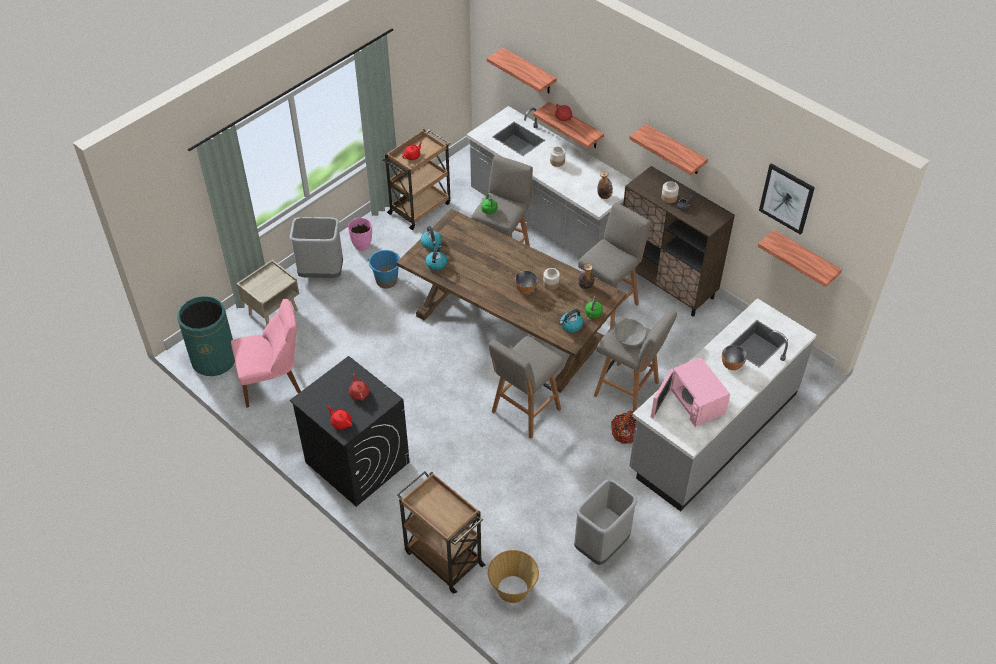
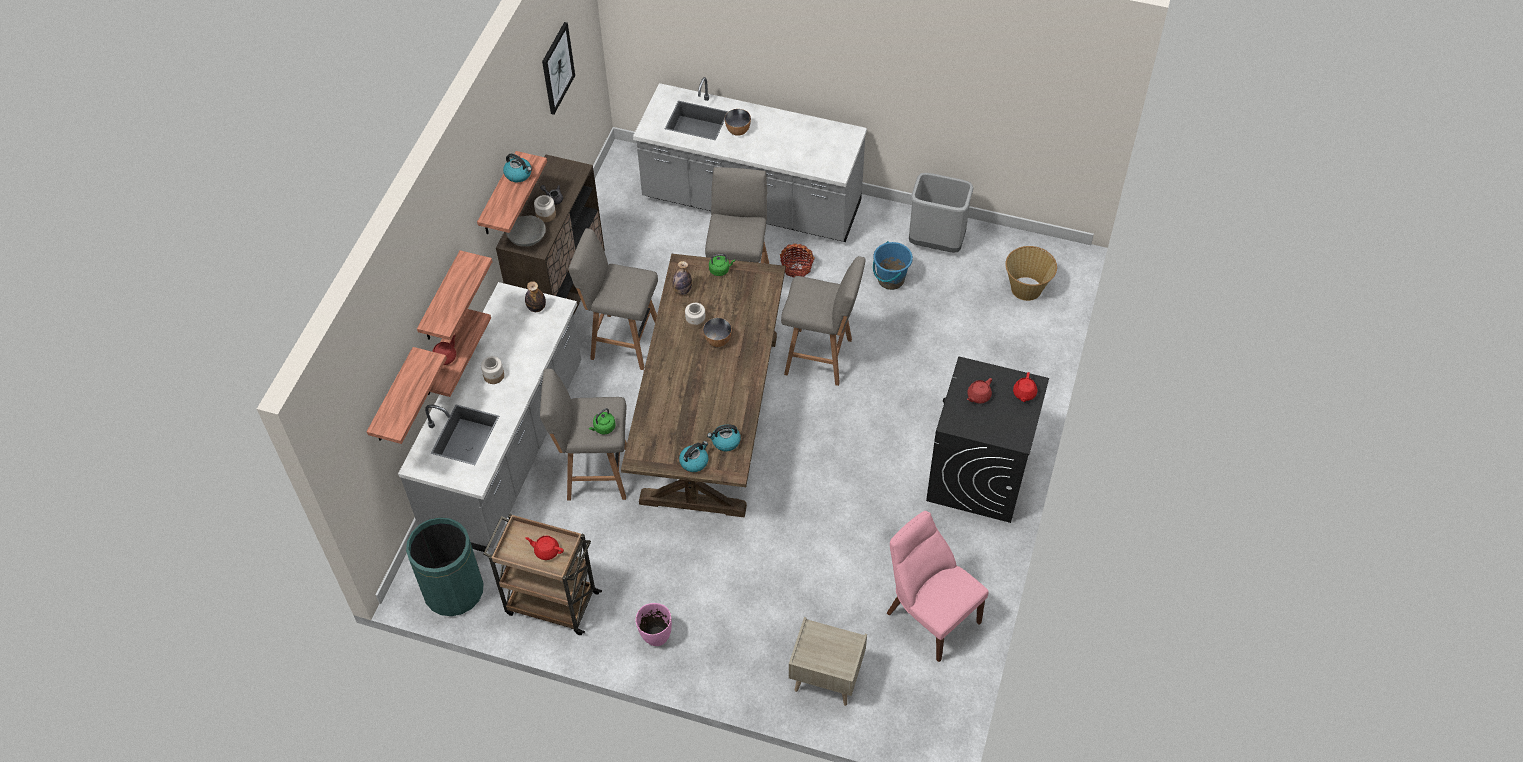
camera: 115 degrees left, 5 degrees up
green trash can [177,296,235,376] -> green trash can moved to [406,517,484,616]
grey trash can [289,217,343,278] -> none
blue bucket [367,250,400,289] -> blue bucket moved to [873,241,913,290]
brown cart [397,471,486,594] -> none
kettle [560,309,583,333] -> kettle moved to [503,154,532,183]
grey bowl [614,319,646,346] -> grey bowl moved to [506,216,546,247]
pink microwave [651,357,730,427] -> none
shelf [758,230,842,287] -> shelf moved to [417,250,493,340]

